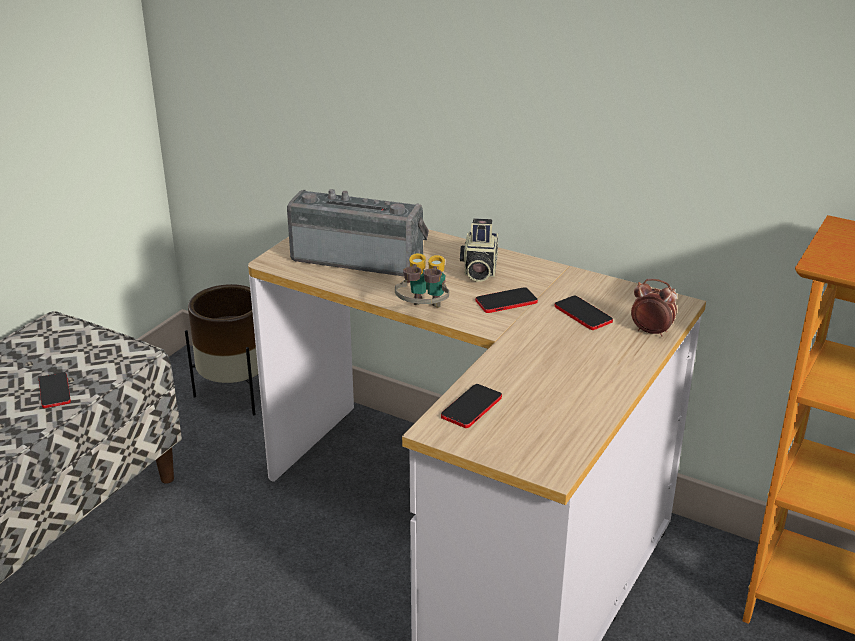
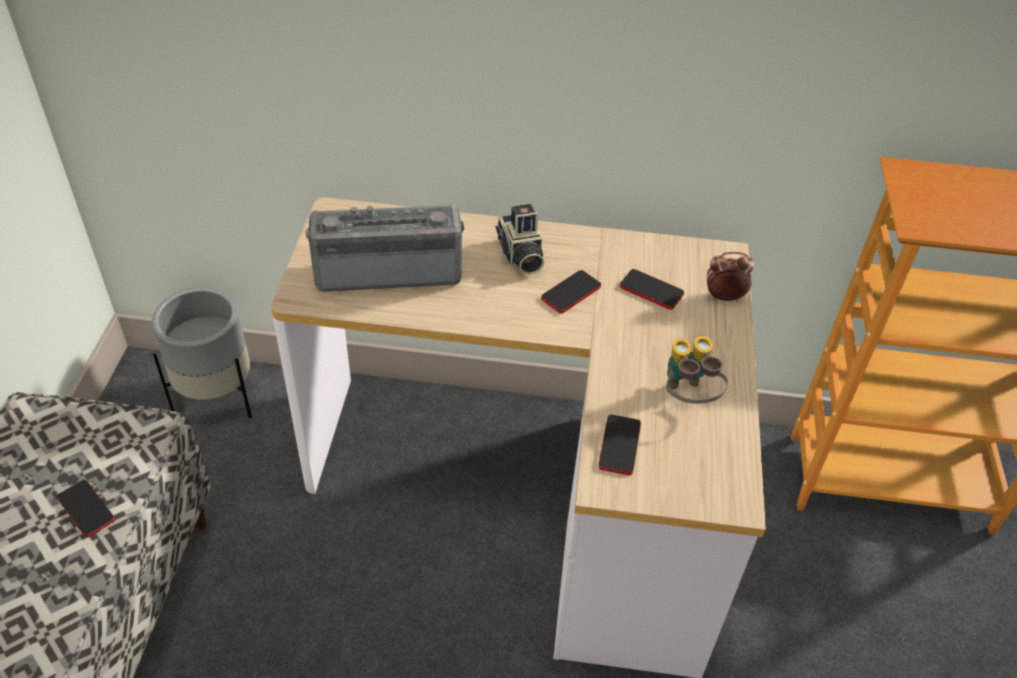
camera: 25 degrees left, 15 degrees up
brown planter [185,284,258,416] -> grey planter [152,287,252,418]
binoculars [395,253,449,308] -> binoculars moved to [666,336,729,404]

